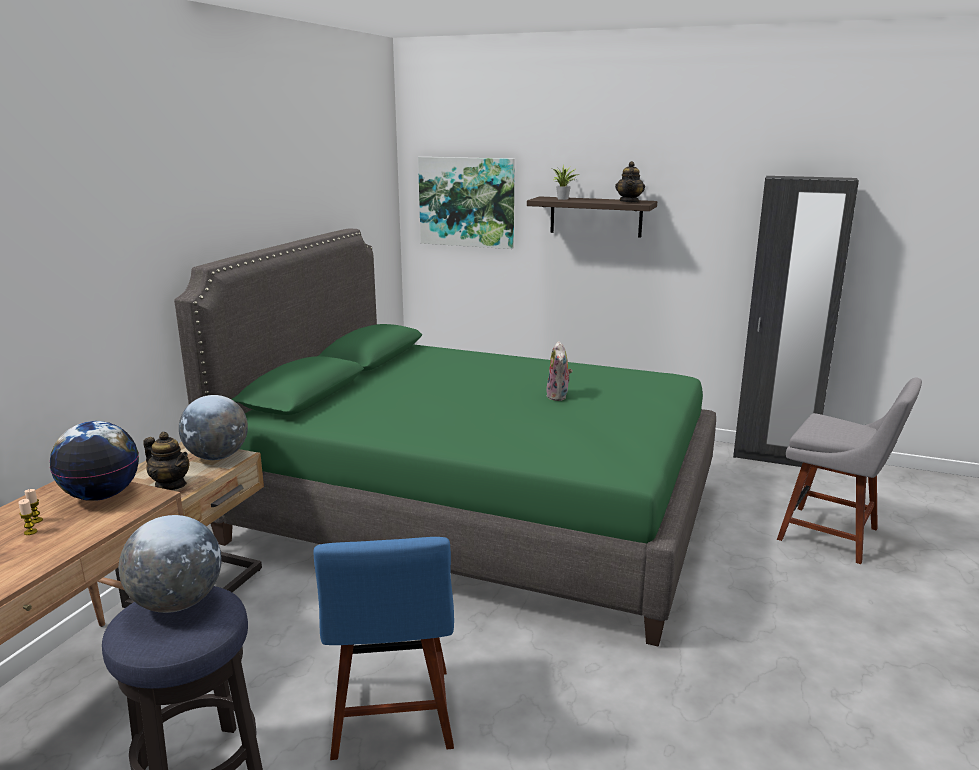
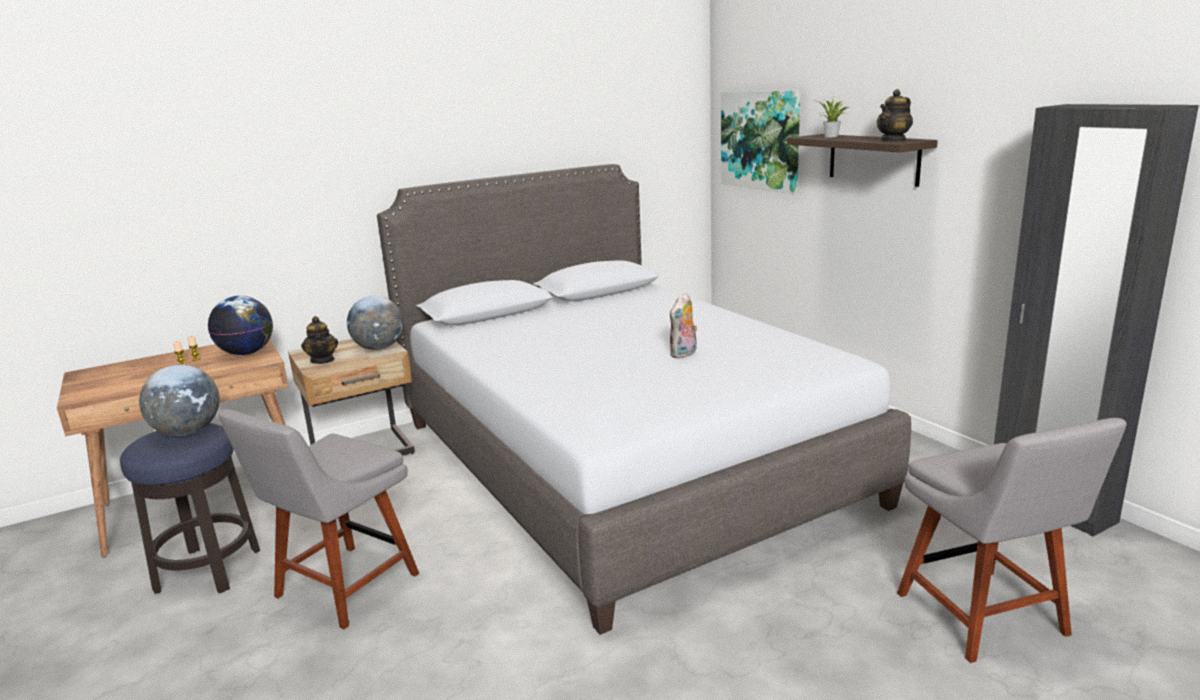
camera: 40 degrees right, 0 degrees up
green bed [174,228,716,647] -> grey bed [377,164,911,635]
blue chair [313,537,454,760] -> grey chair [218,409,419,629]

